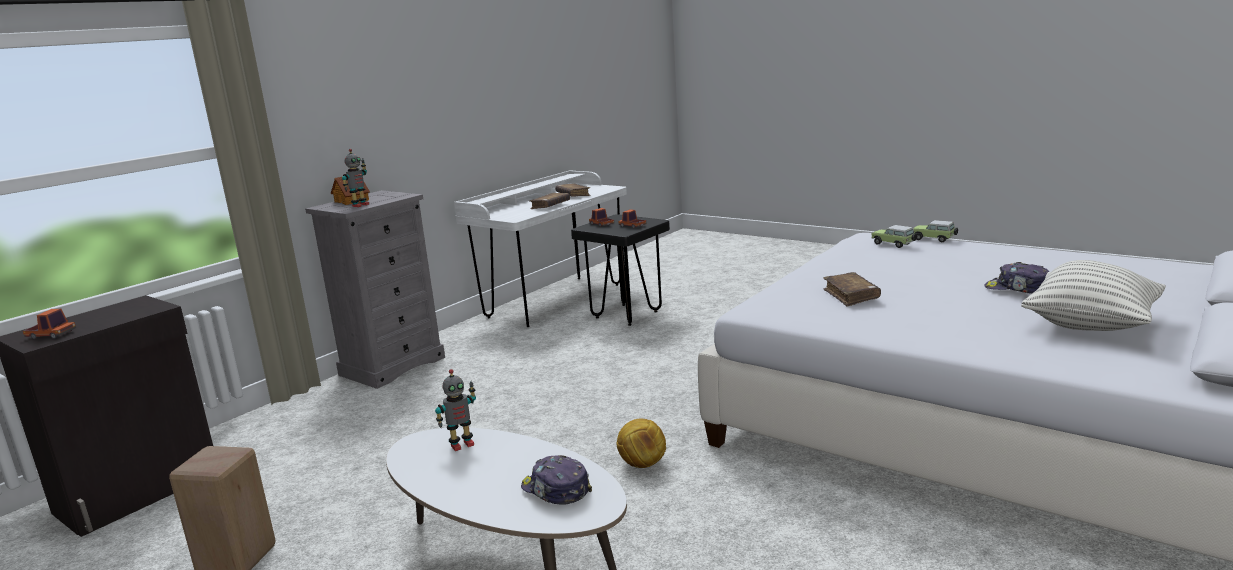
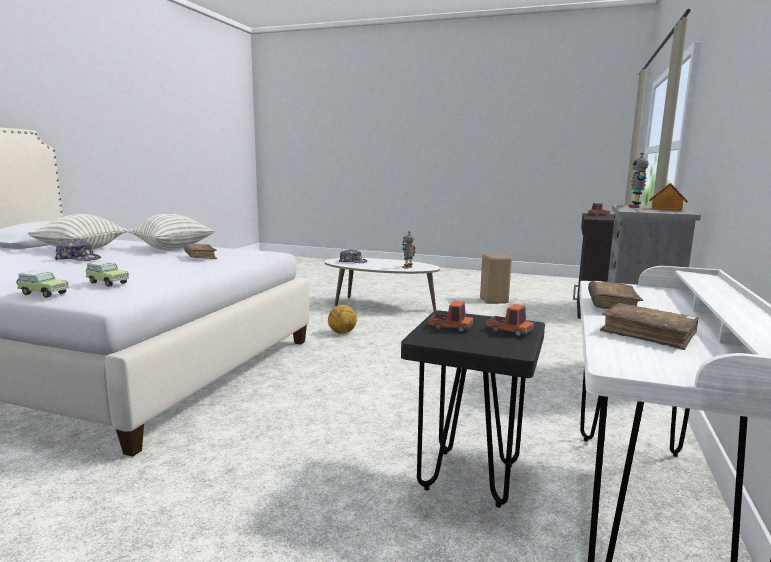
camera: 160 degrees right, 5 degrees down
none -> pillow [128,214,215,250]

